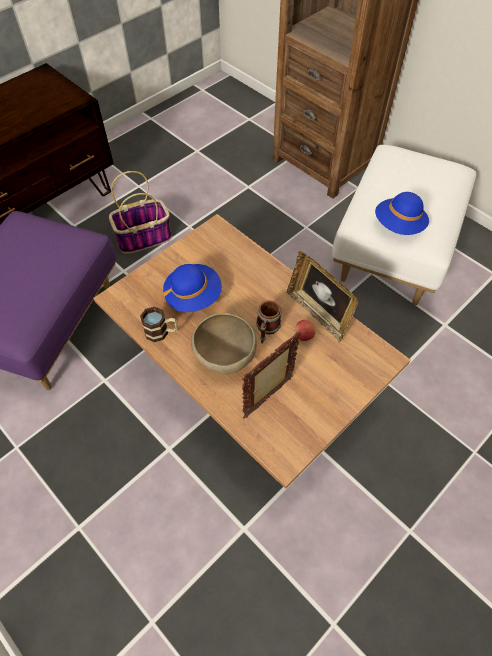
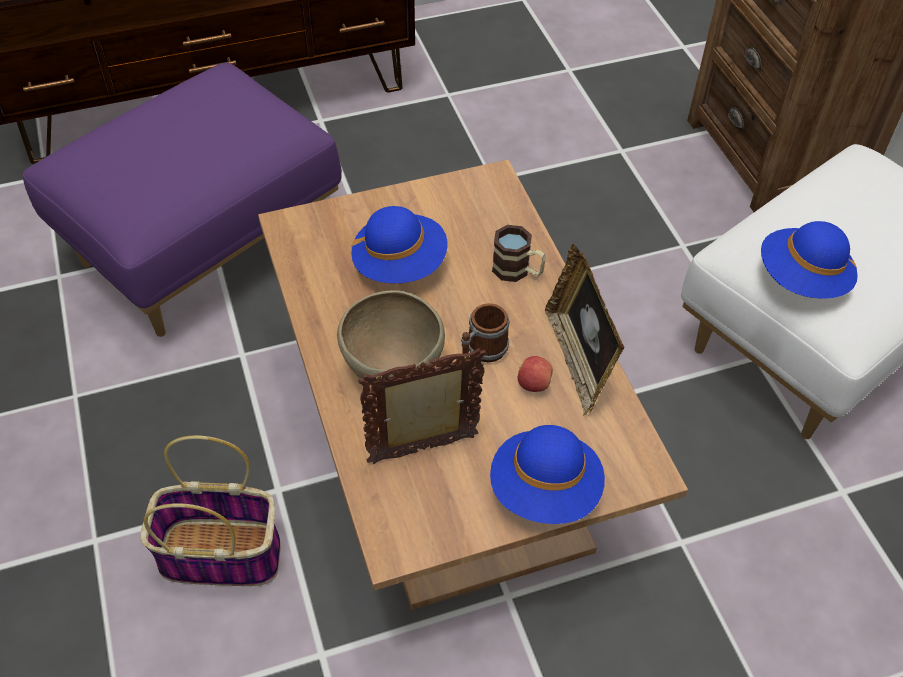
camera: 25 degrees right, 5 degrees down
basket [109,171,172,254] -> basket moved to [140,435,281,586]
mug [140,307,178,342] -> mug moved to [492,225,546,282]
none -> blue hat [490,425,605,524]

